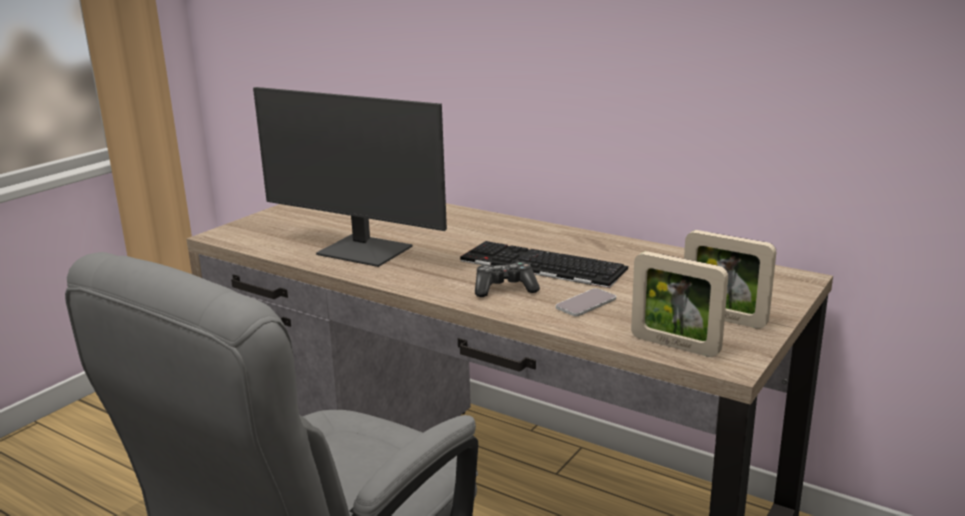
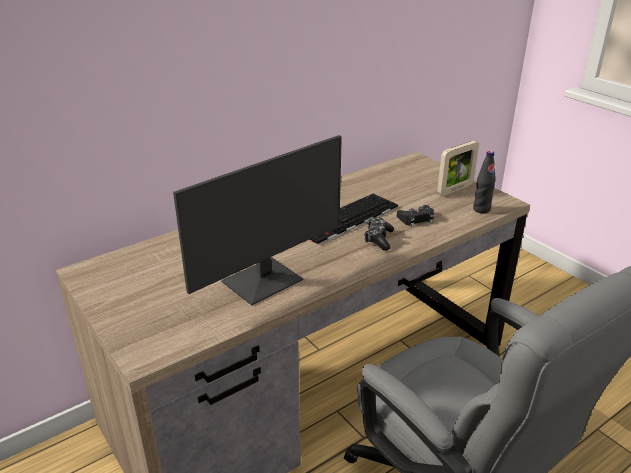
camera: 70 degrees left, 10 degrees up
phone [556,288,616,316] -> black game controller [397,205,434,227]
picture frame [631,251,728,357] -> black bottle [473,151,496,214]

